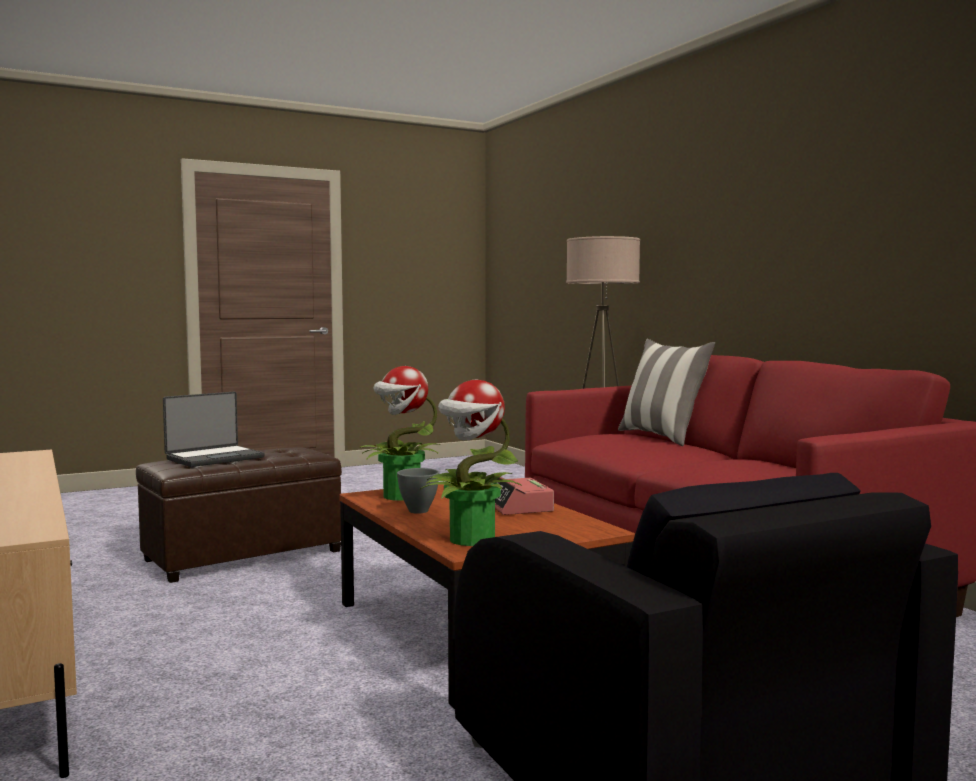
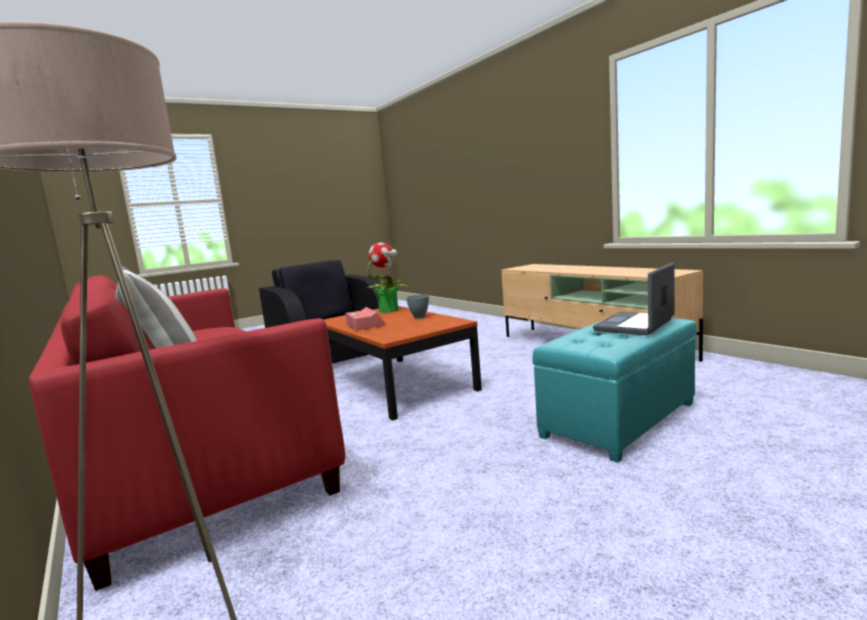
camera: 175 degrees right, 5 degrees up
brown ottoman [136,447,342,583] -> turquoise ottoman [532,318,697,463]
potted plant [359,366,440,501] -> none

